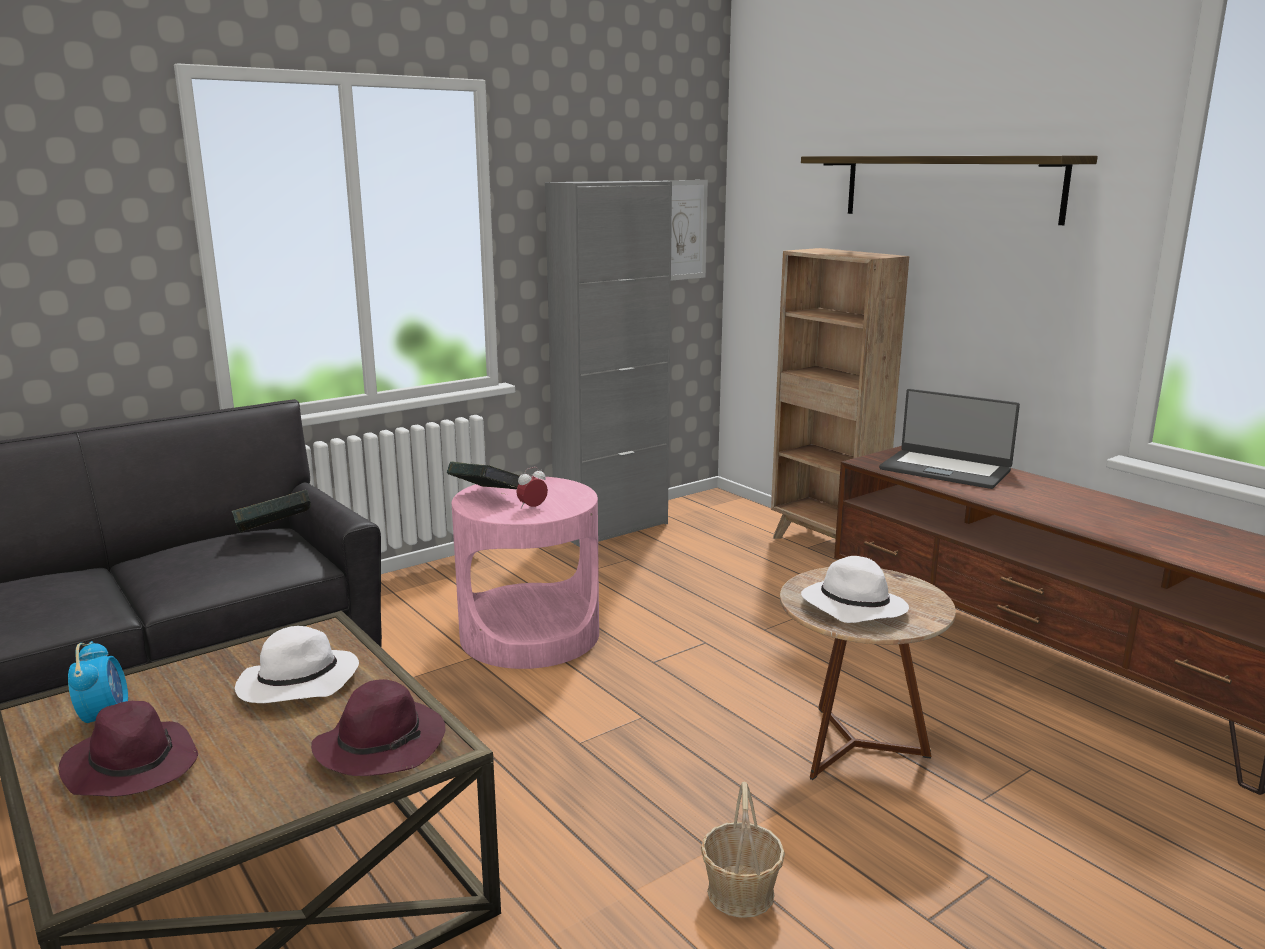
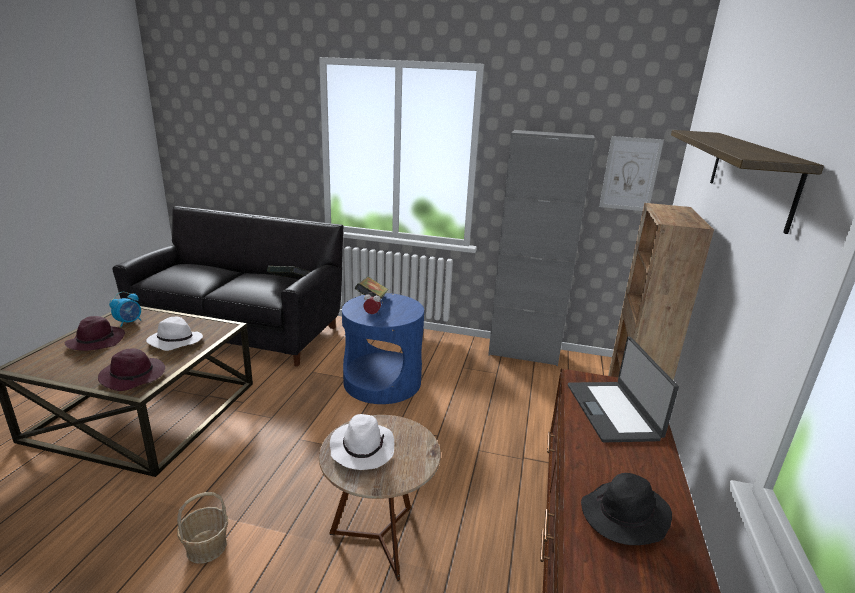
camera: 50 degrees right, 5 degrees up
pink side table [452,476,599,669] -> blue side table [342,293,424,404]
none -> black hat [581,473,672,545]

